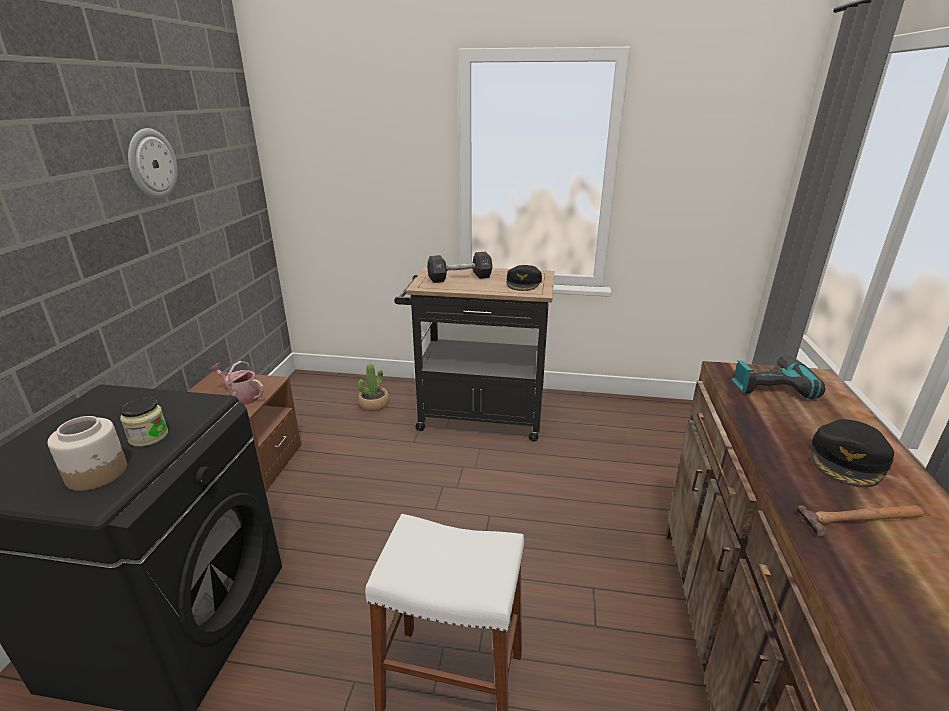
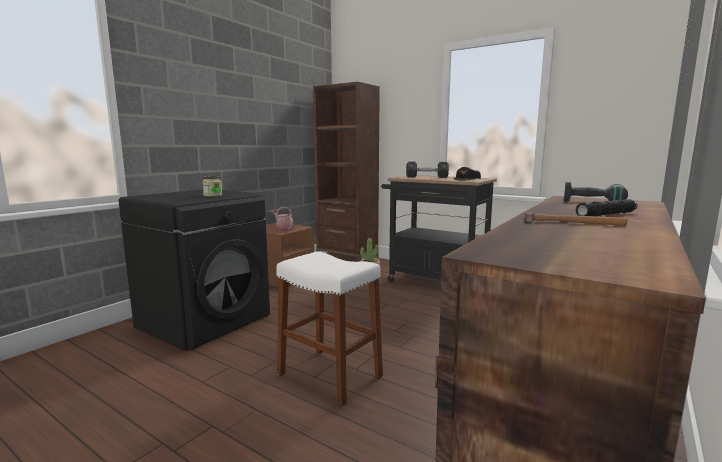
camera: 25 degrees right, 15 degrees down
jar [48,416,127,491] -> none
wall clock [128,128,177,199] -> none
black cap [811,419,894,487] -> black flashlight [576,199,637,216]
none -> brown bookcase [313,82,380,262]

